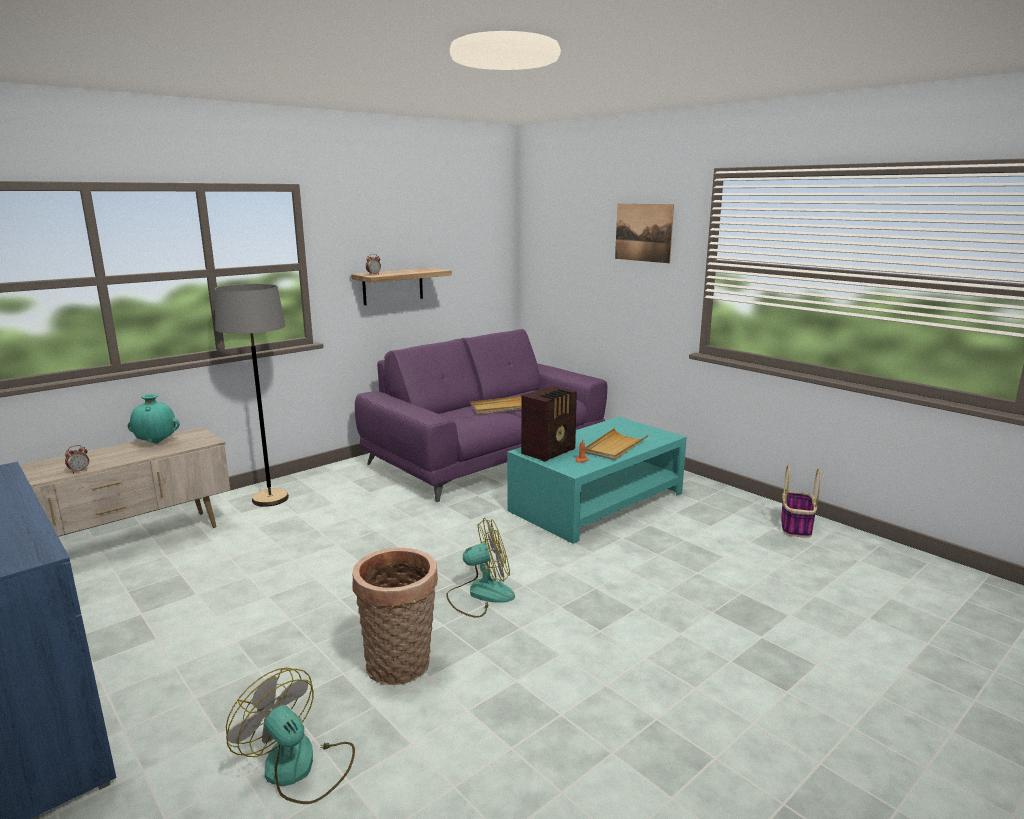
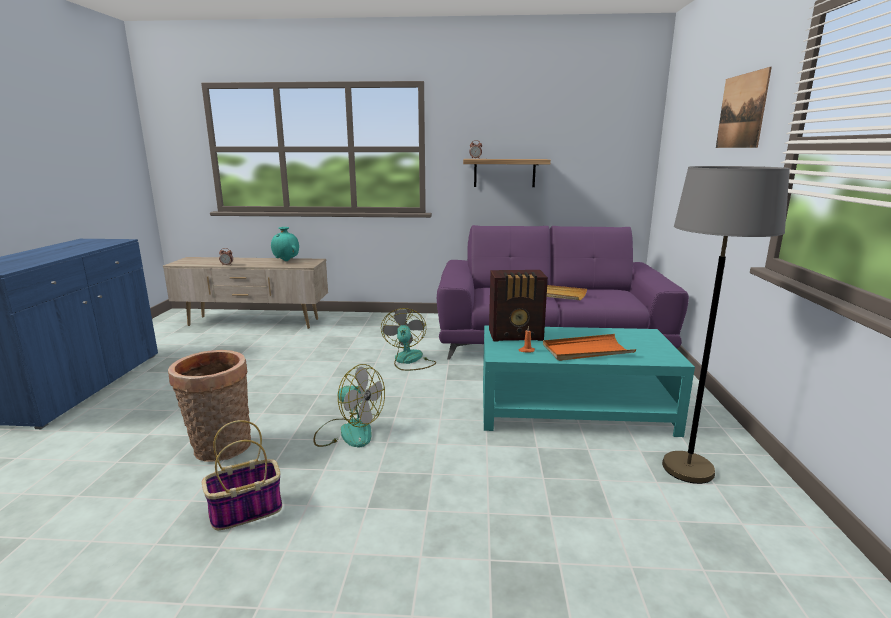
camera: 45 degrees right, 0 degrees up
grey floor lamp [215,283,289,507] -> grey floor lamp moved to [662,166,790,484]
fan [226,668,355,804] -> fan moved to [381,308,436,371]
beige tray [585,428,648,460] -> orange tray [543,334,636,361]
basket [781,465,821,538] -> basket moved to [202,420,282,530]

